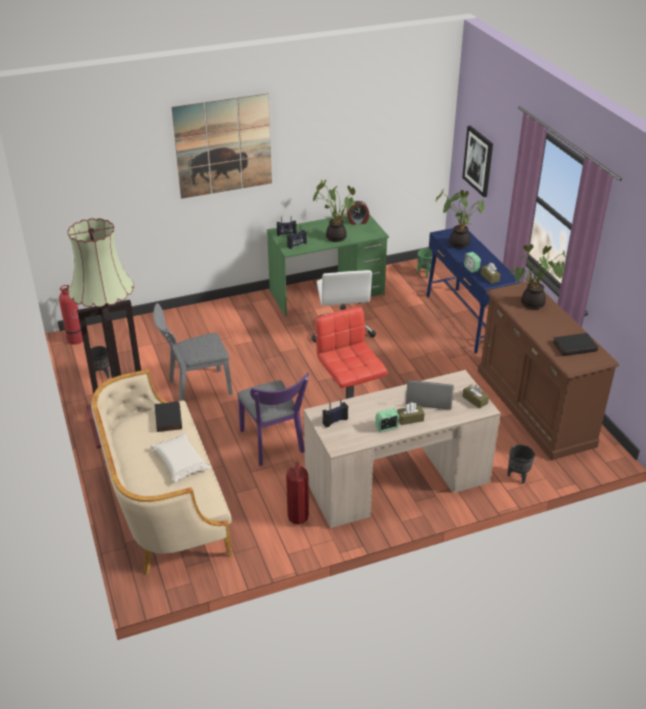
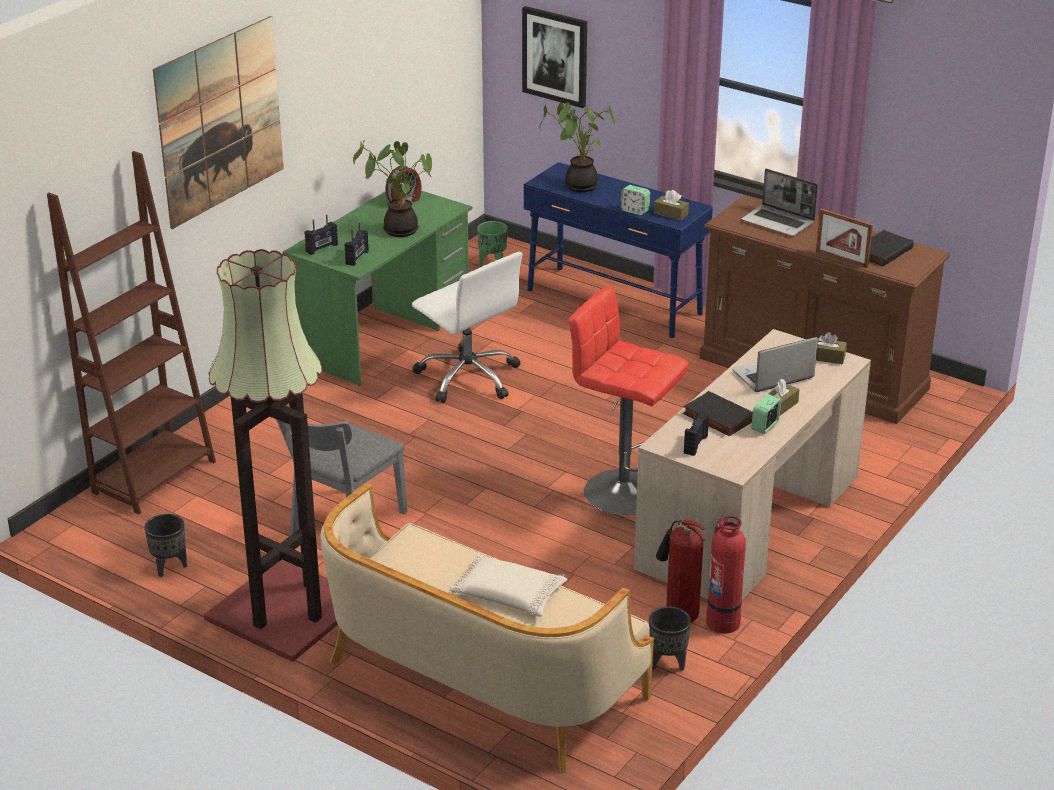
camera: 35 degrees left, 5 degrees down
fire extinguisher [59,285,83,345] -> fire extinguisher moved to [706,516,746,634]
black book [155,401,182,432] -> black book moved to [683,391,753,436]
purple chair [237,372,309,466] -> none
black planter [507,445,535,484] -> black planter moved to [649,607,691,671]
potted plant [510,244,568,309] -> laptop [741,169,818,236]
none -> brown bookcase [47,151,216,514]
none -> picture frame [816,209,873,268]

